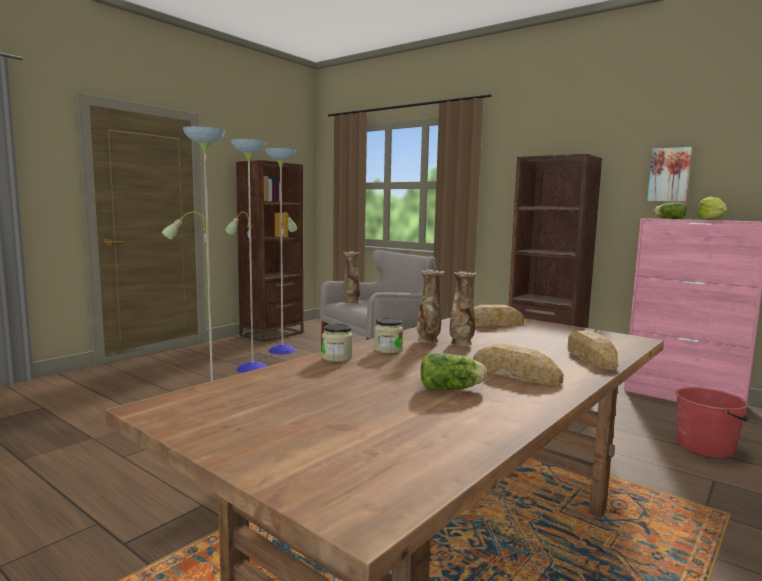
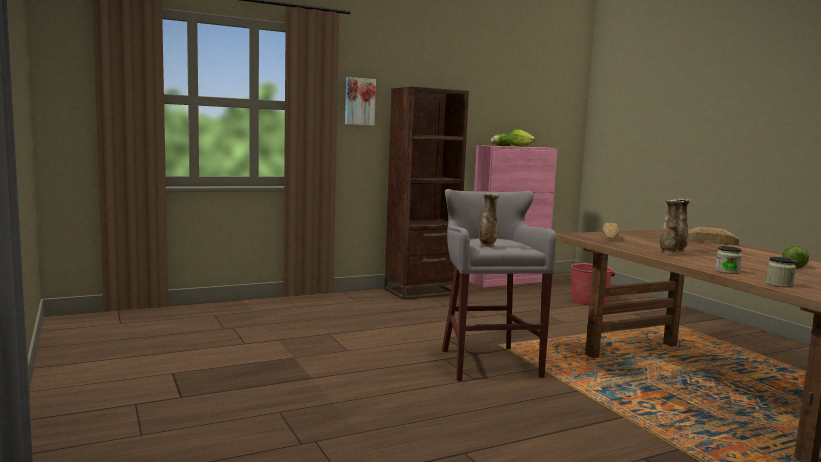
camera: 65 degrees left, 0 degrees up
floor lamp [162,126,297,381] -> none
brown bookcase [236,160,304,342] -> none
jar [374,318,403,354] -> jar moved to [765,257,796,288]
bread [473,343,564,386] -> none
picture [647,147,692,202] -> picture moved to [345,77,376,126]

